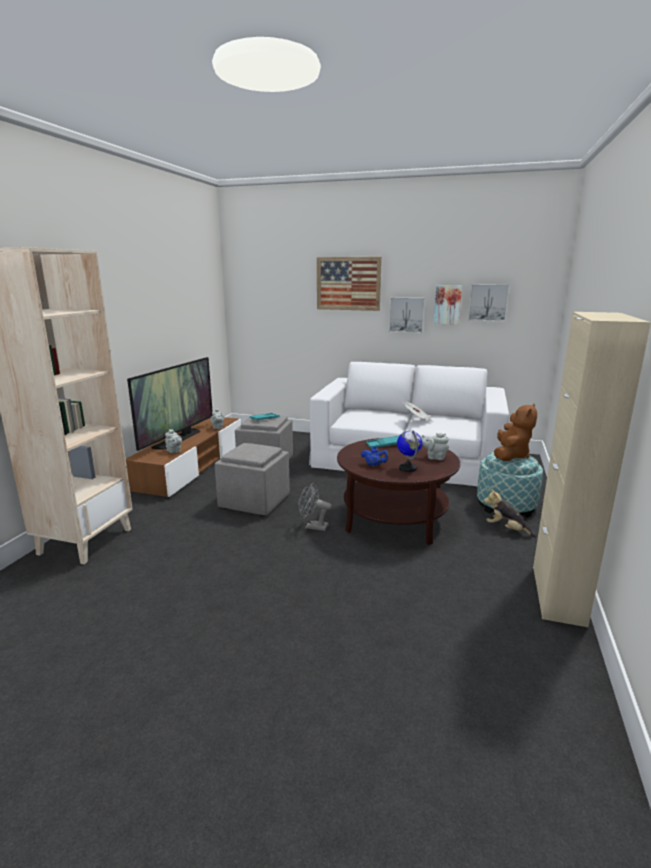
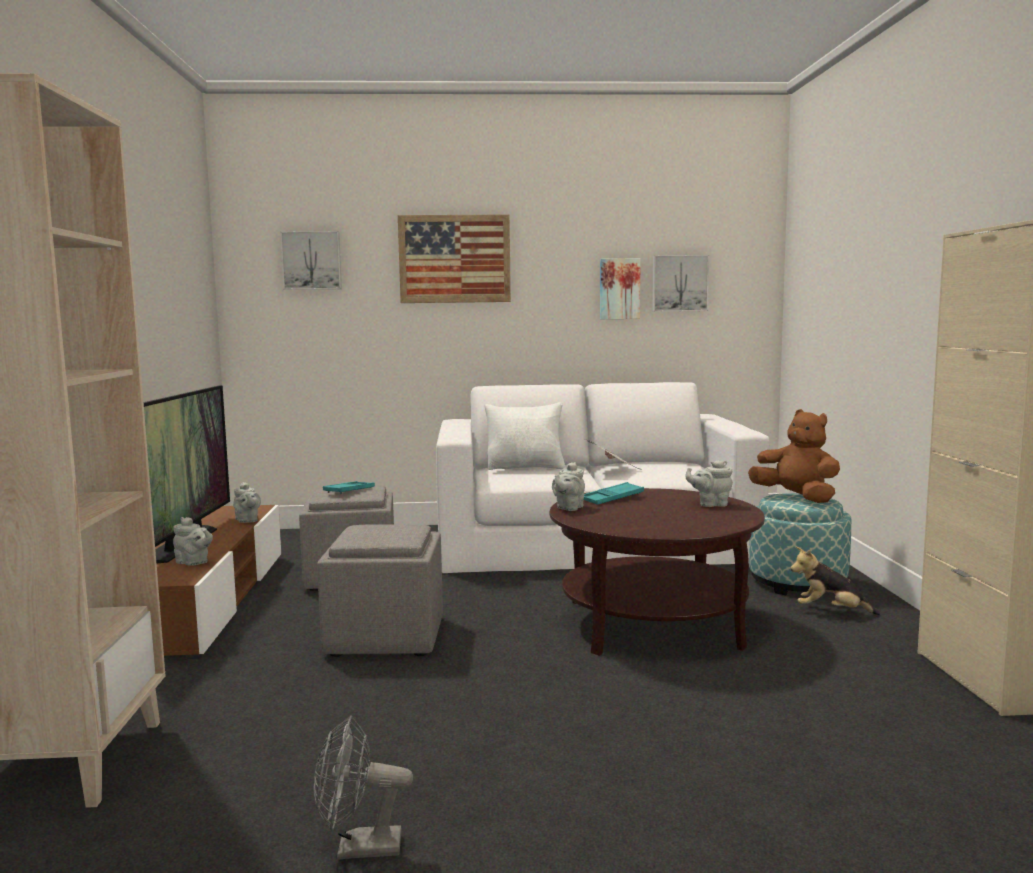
camera: 20 degrees left, 10 degrees down
grey fan [298,483,332,531] -> grey fan moved to [314,716,413,860]
blue teapot [361,446,389,466] -> none
picture [389,297,425,333] -> picture moved to [280,231,342,290]
globe [397,430,422,472] -> none
brown plush toy [494,404,537,461] -> brown plush toy turned 45 degrees counterclockwise [748,409,840,503]
none -> white pillow [484,402,565,470]
none -> grey teapot [552,462,585,511]

